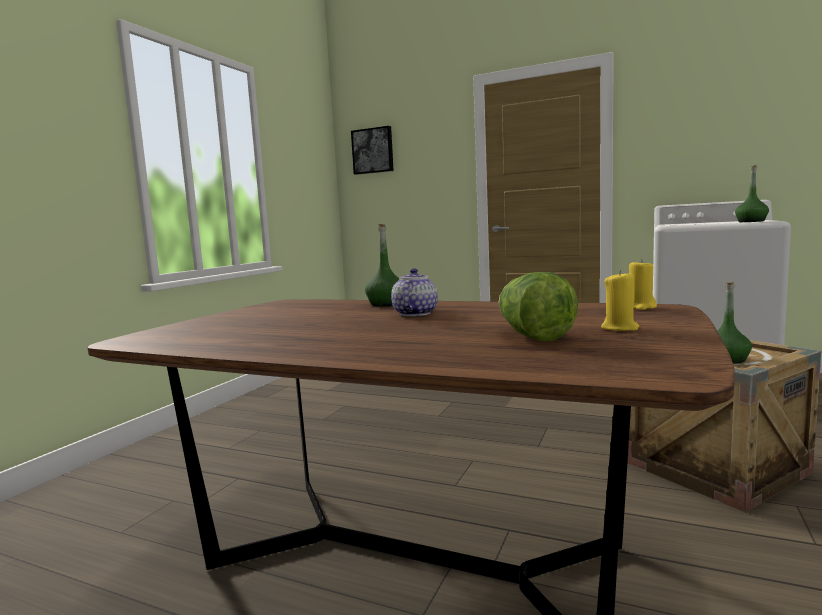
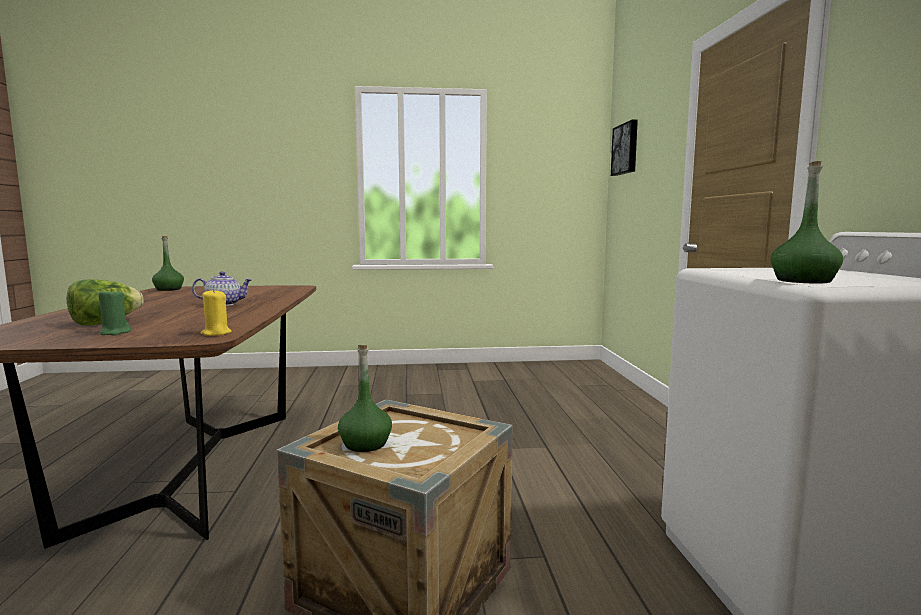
camera: 60 degrees right, 0 degrees up
green bottle [365,224,399,306] -> green bottle moved to [152,236,184,291]
yellow candle [601,270,639,331] -> green candle [98,288,131,335]

